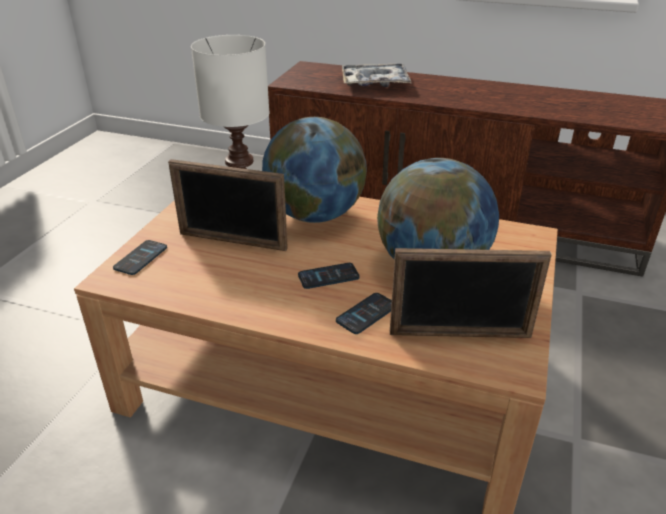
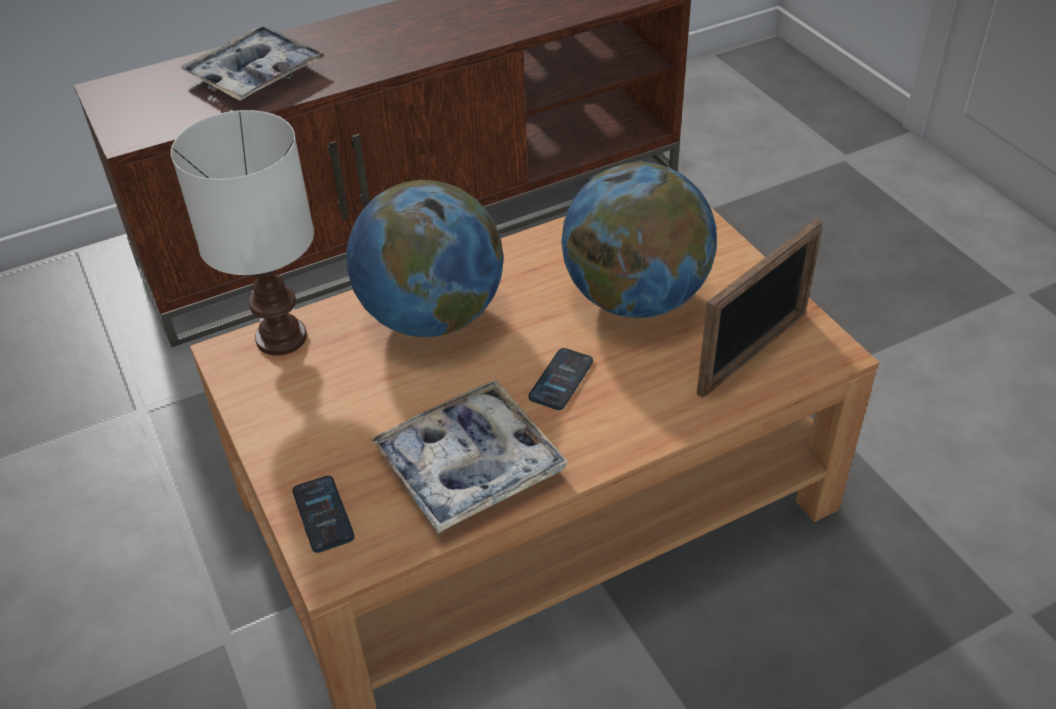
camera: 45 degrees left, 10 degrees up
picture frame [168,159,288,251] -> none
phone [336,293,392,334] -> none
none -> tray [370,379,568,534]

